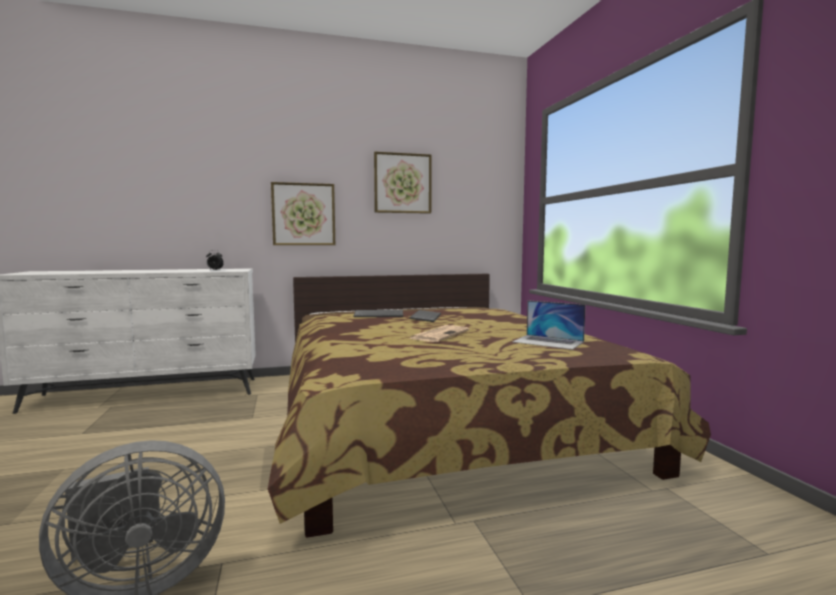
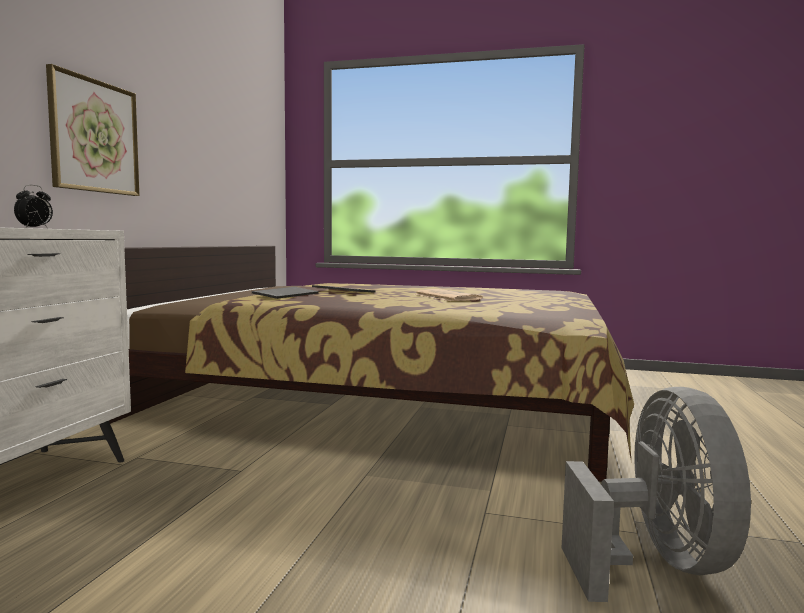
camera: 60 degrees left, 0 degrees up
picture [374,152,432,214] -> none
laptop [512,300,586,350] -> none

